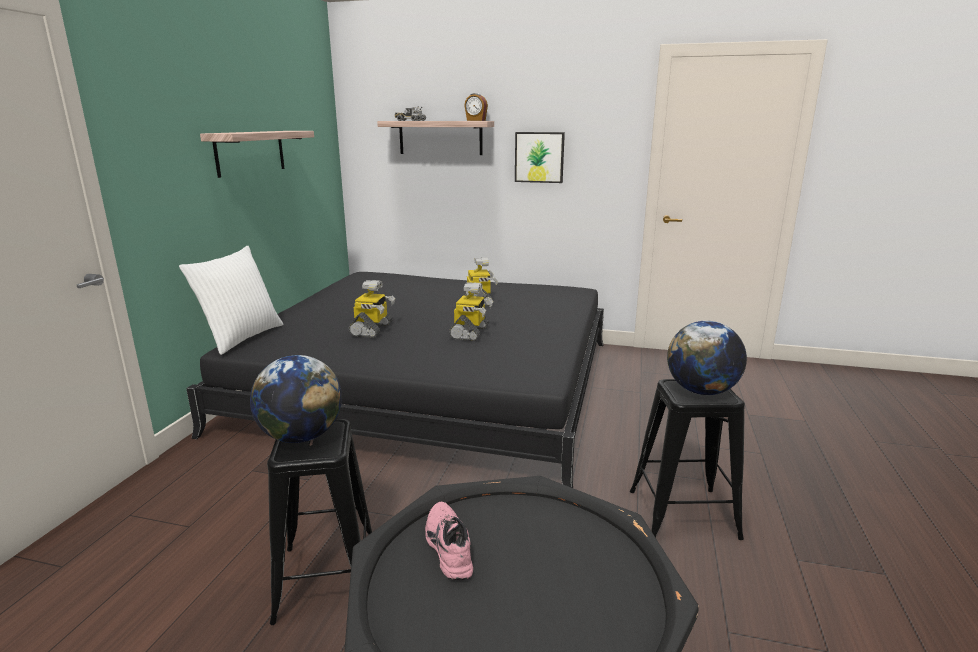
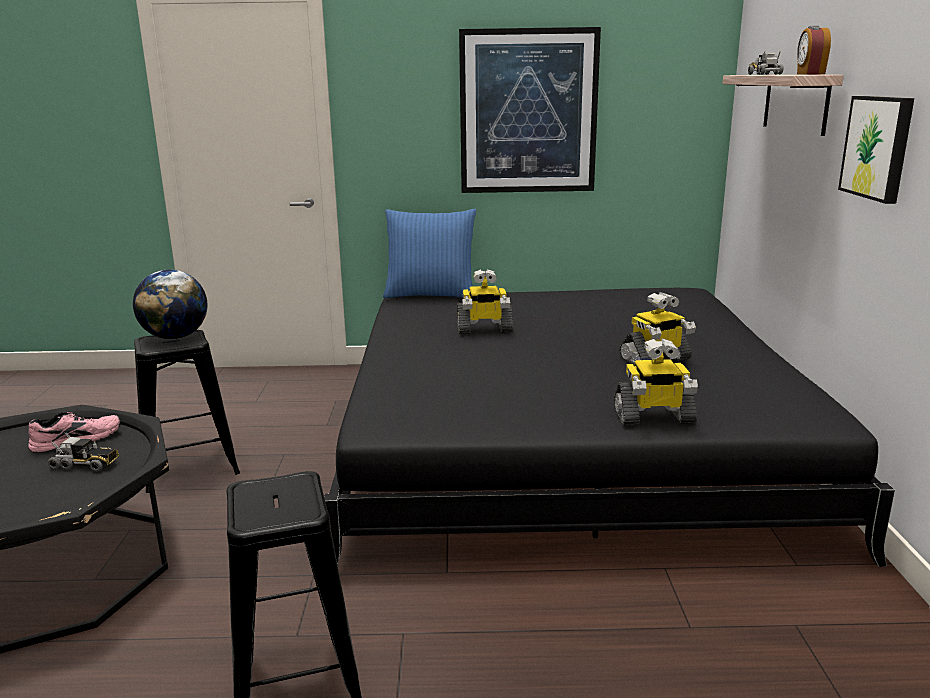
camera: 75 degrees right, 0 degrees up
white pillow [179,246,284,355] -> blue pillow [383,209,476,298]
shelf [200,131,314,178] -> picture [459,27,601,193]
toy robot [449,282,494,341] -> toy robot moved to [614,338,698,425]
globe [667,321,747,395] -> none
none -> toy truck [48,433,119,471]

